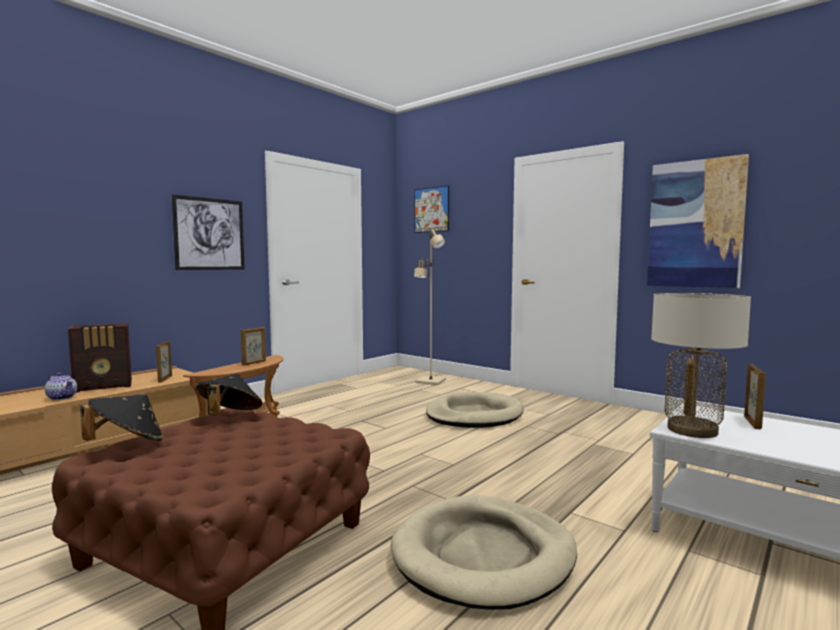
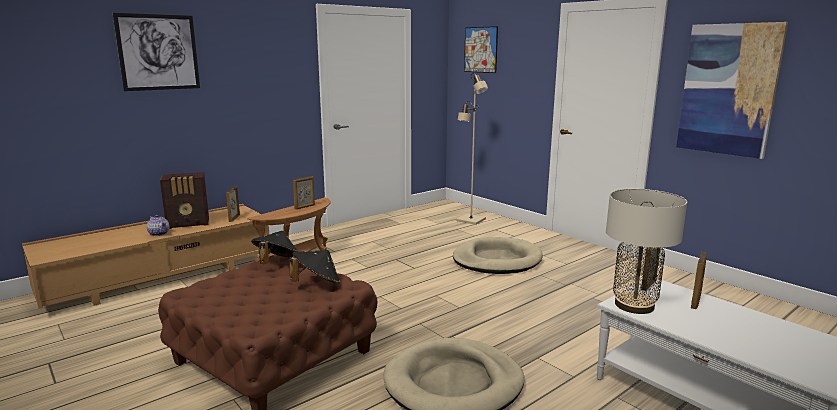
camera: 10 degrees right, 10 degrees up
black hat [81,394,163,441] -> black hat moved to [289,250,340,284]
picture [172,194,245,270] -> picture moved to [113,13,200,91]

